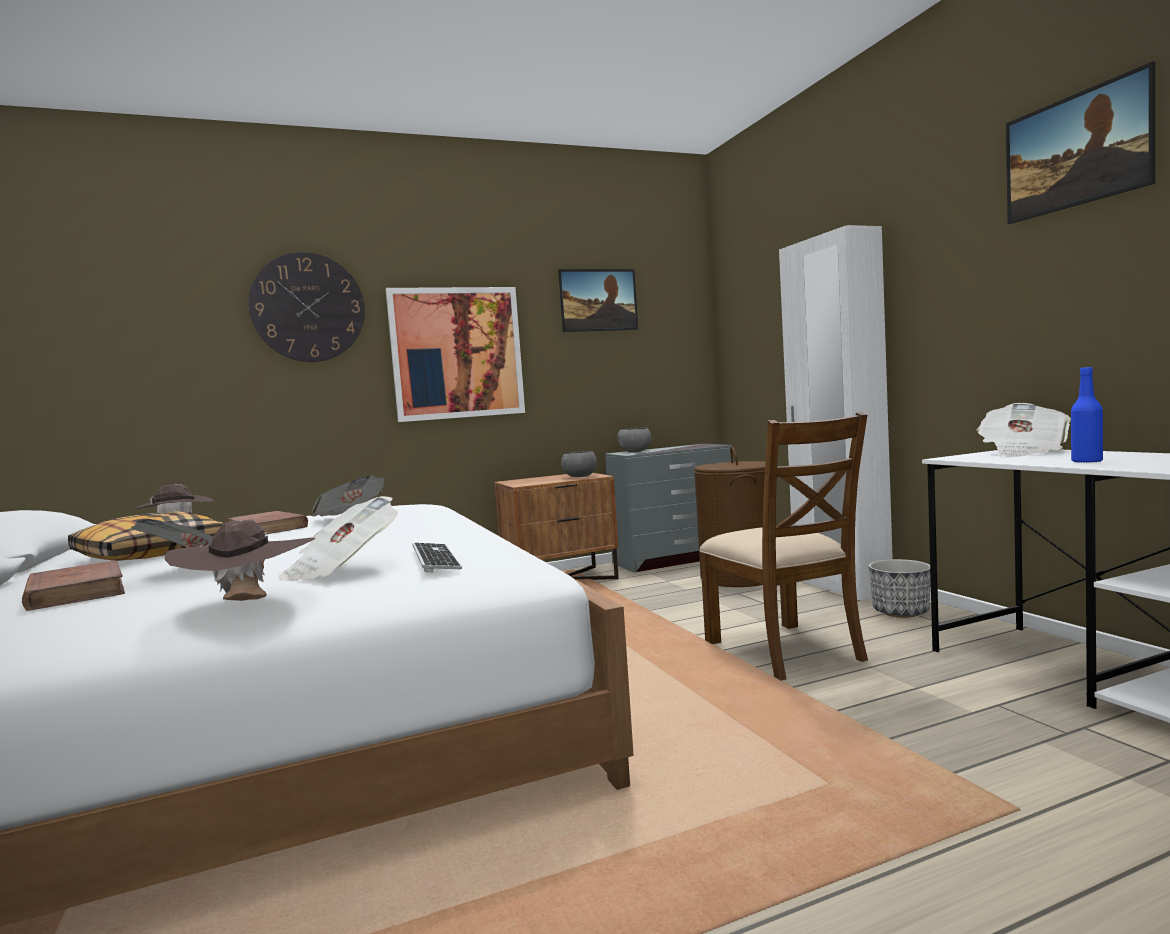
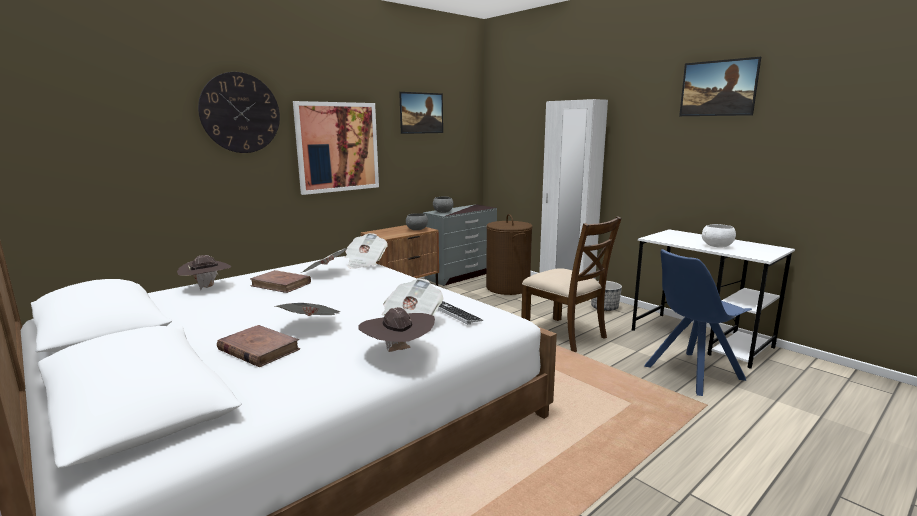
camera: 20 degrees left, 10 degrees up
pillow [68,511,223,561] -> none
newspaper [977,403,1071,457] -> newspaper moved to [345,233,388,269]
blue bottle [1071,367,1103,463] -> white bowl [702,224,736,248]
none -> blue chair [644,249,752,396]

